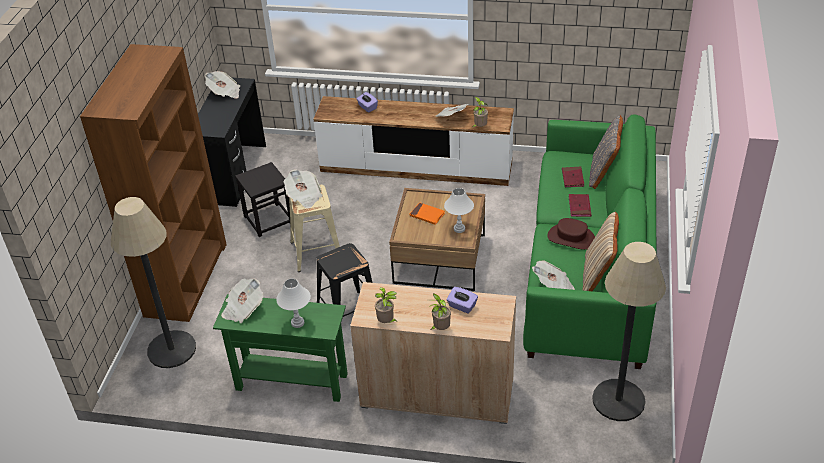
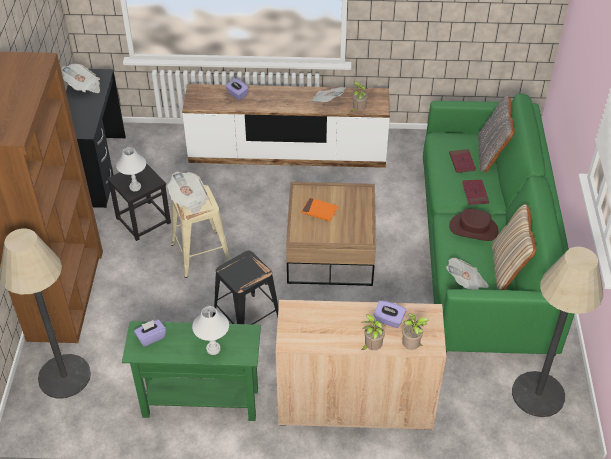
camera: 10 degrees left, 5 degrees up
newspaper [221,278,263,323] -> purple tissue box [134,320,166,347]
potted plant [375,287,397,323] -> potted plant moved to [402,313,429,350]
white table lamp [444,188,474,233] -> white table lamp moved to [116,147,146,191]

